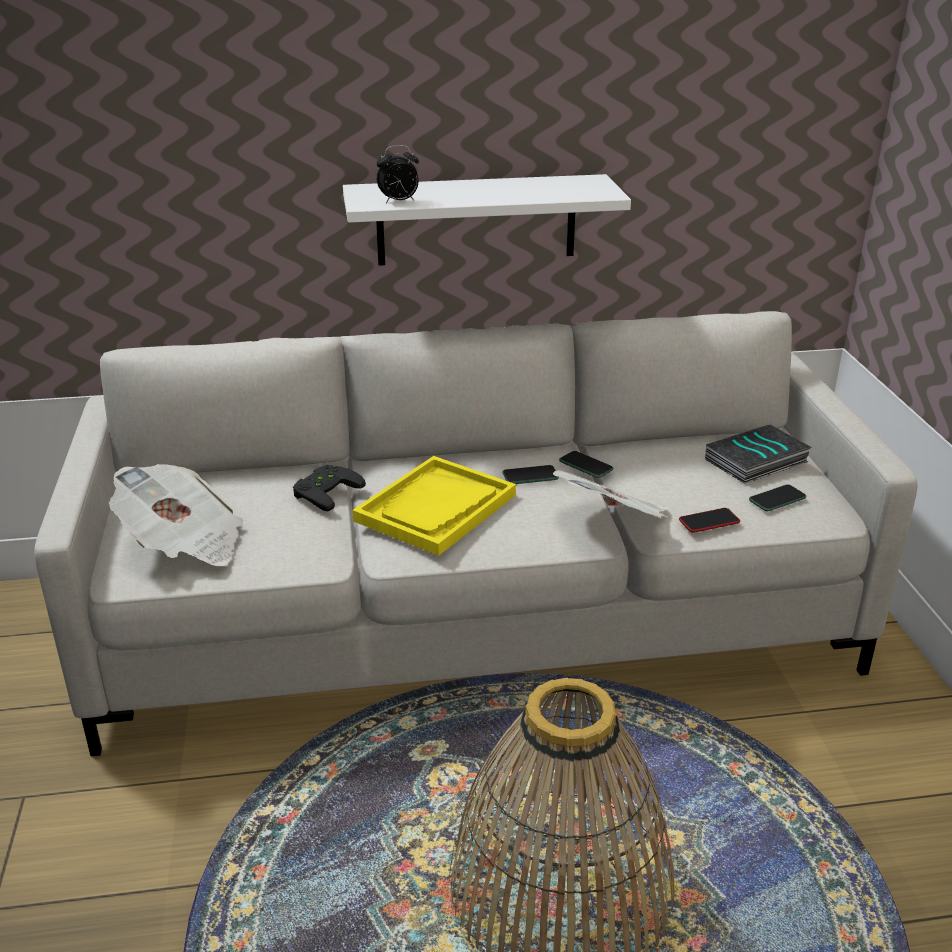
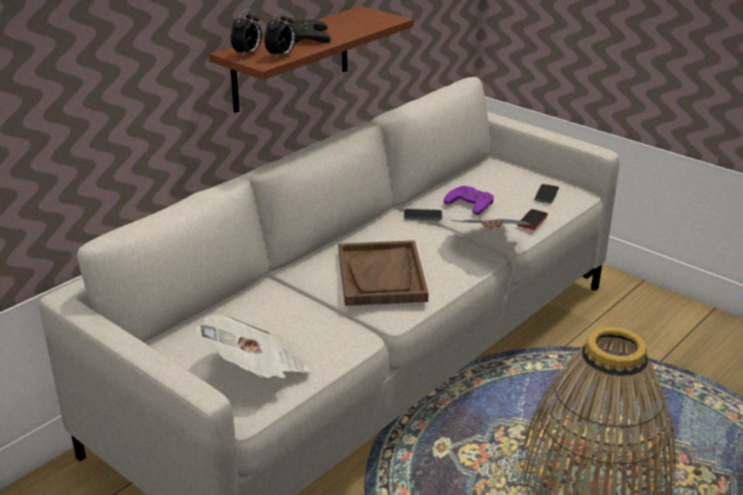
camera: 40 degrees left, 0 degrees up
black game controller [293,465,366,512] -> black game controller moved to [288,20,331,43]
white shelf [343,174,631,266] -> brown shelf [209,6,413,113]
yellow tray [353,456,516,556] -> brown tray [338,240,429,306]
phone [502,465,559,484] -> none
book [705,424,812,484] -> none
none -> alarm clock [231,9,262,57]
none -> purple game controller [444,186,494,215]

